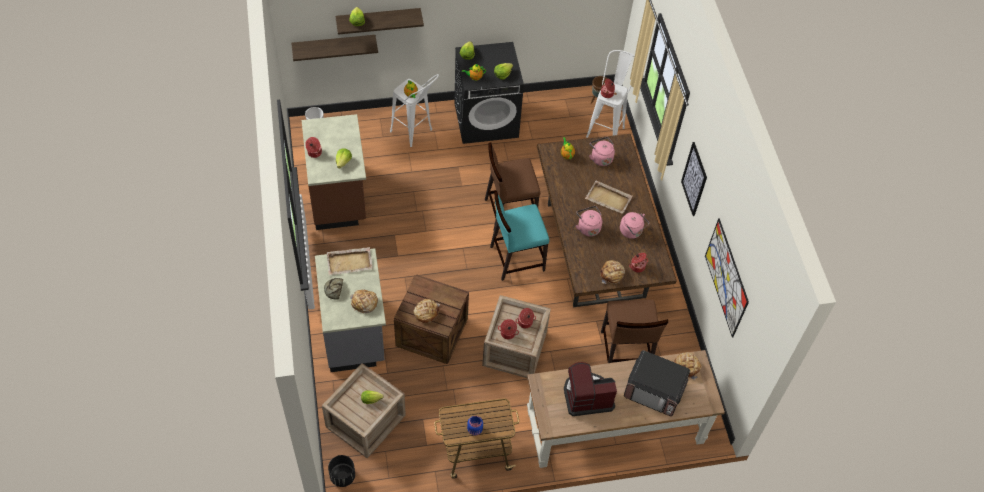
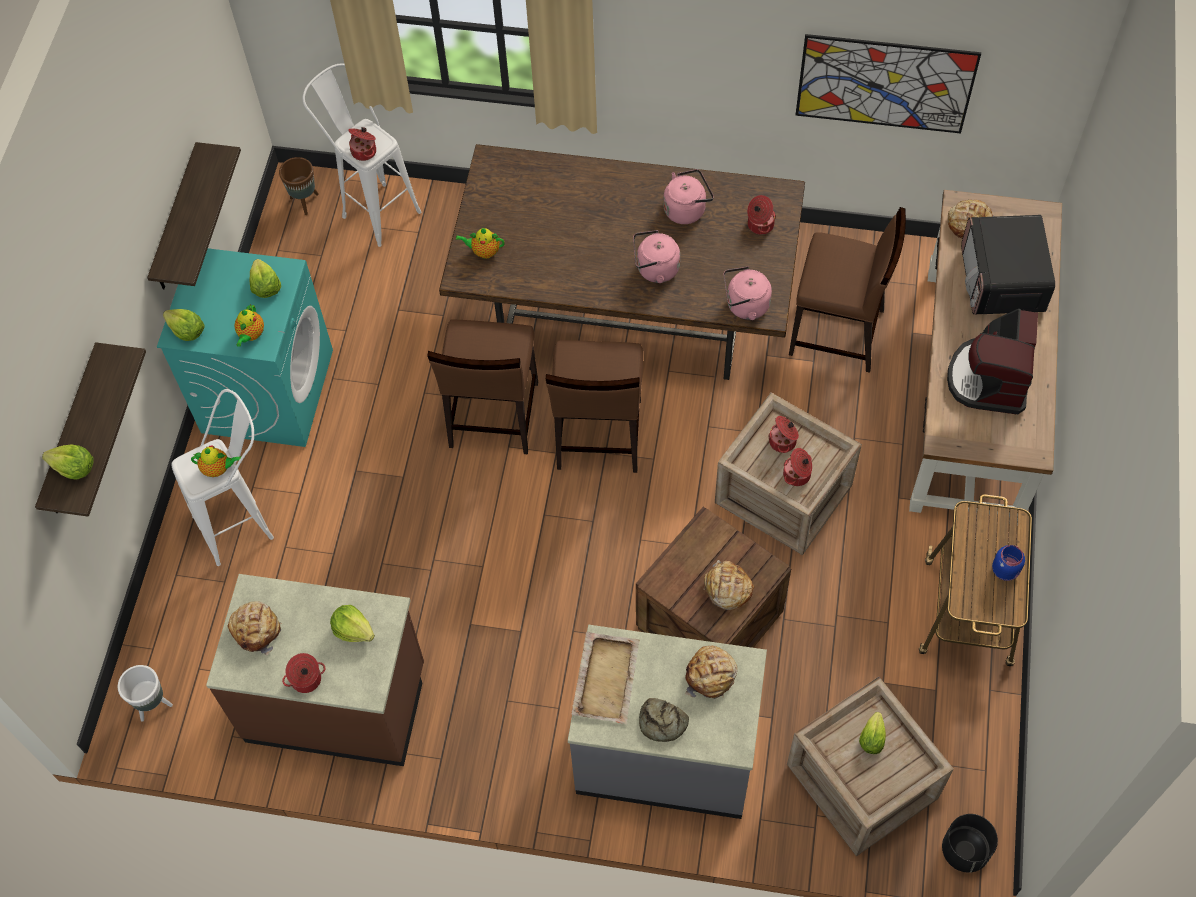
camera: 65 degrees left, 5 degrees up
shelf [291,35,378,61] -> shelf moved to [147,142,241,290]
black washing machine [454,42,524,144] -> turquoise washing machine [157,248,333,447]
turquoise chair [490,191,549,281] -> brown chair [546,341,643,473]
beige tray [585,180,633,214] -> none
pink kettle [589,137,615,166] -> pink kettle moved to [724,266,772,320]
bread [600,260,625,284] -> bread moved to [227,601,282,656]
microwave [624,350,690,416] -> microwave turned 135 degrees clockwise [961,215,1055,314]
picture [681,142,707,216] -> none

